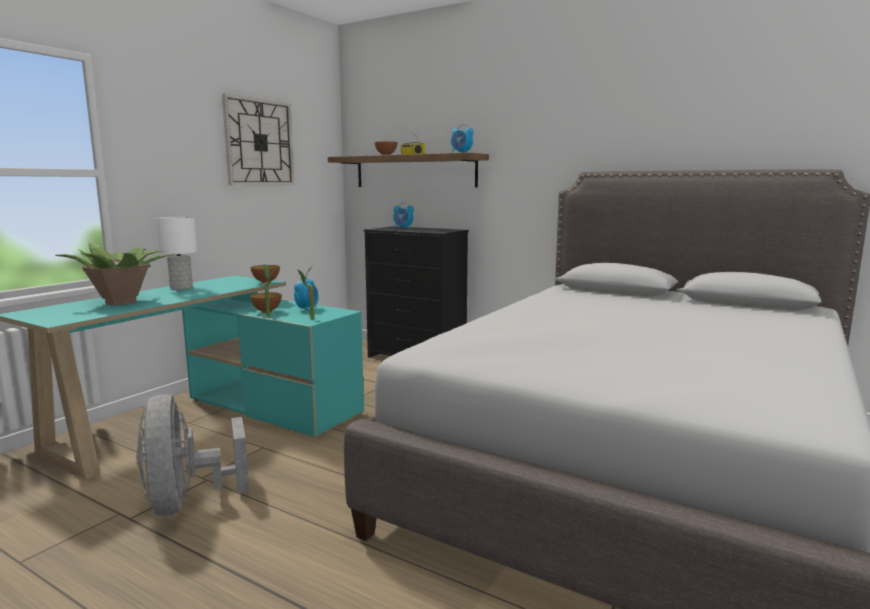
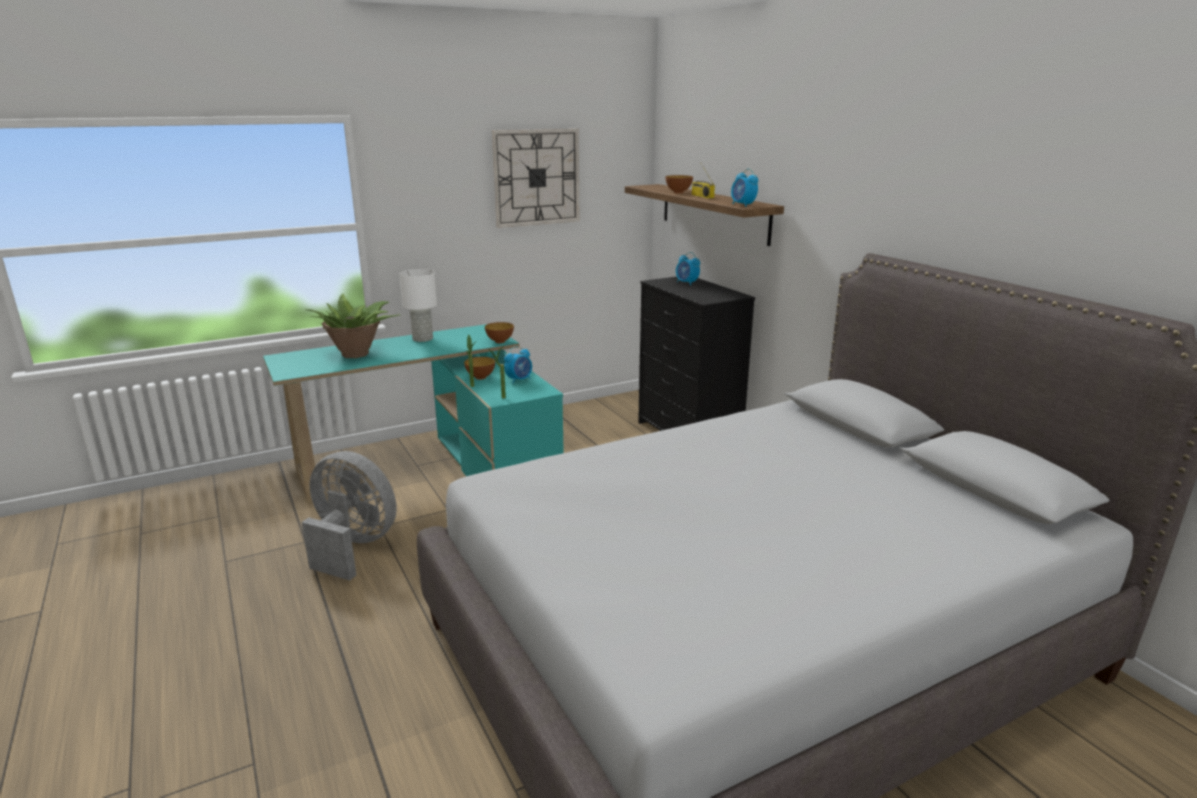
camera: 30 degrees right, 10 degrees up
grey fan [136,394,249,516] -> grey fan turned 105 degrees clockwise [302,451,397,581]

